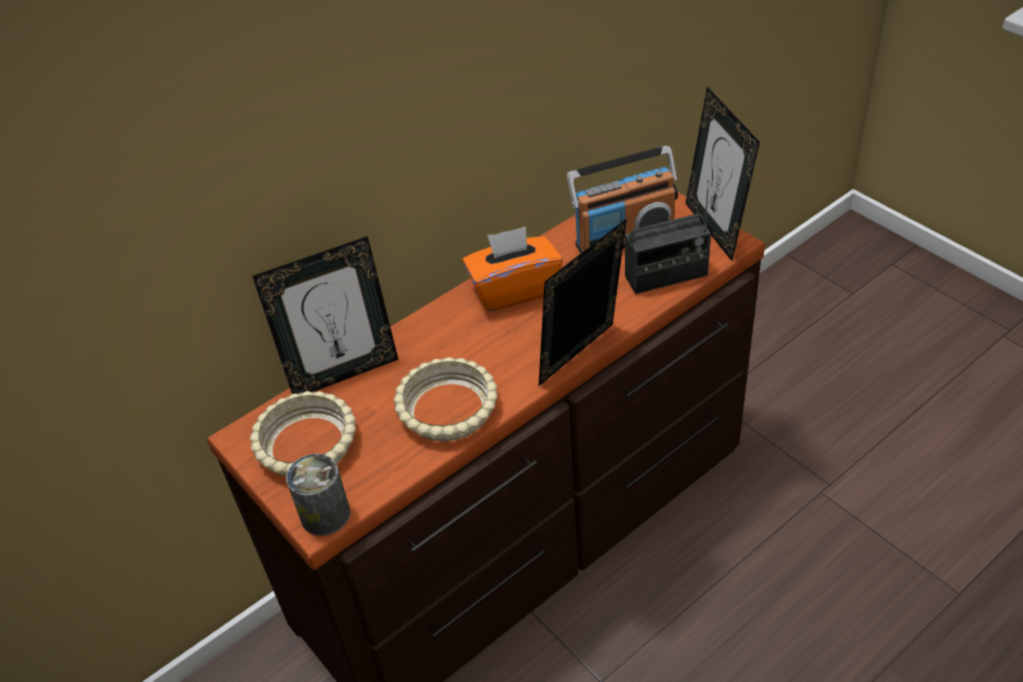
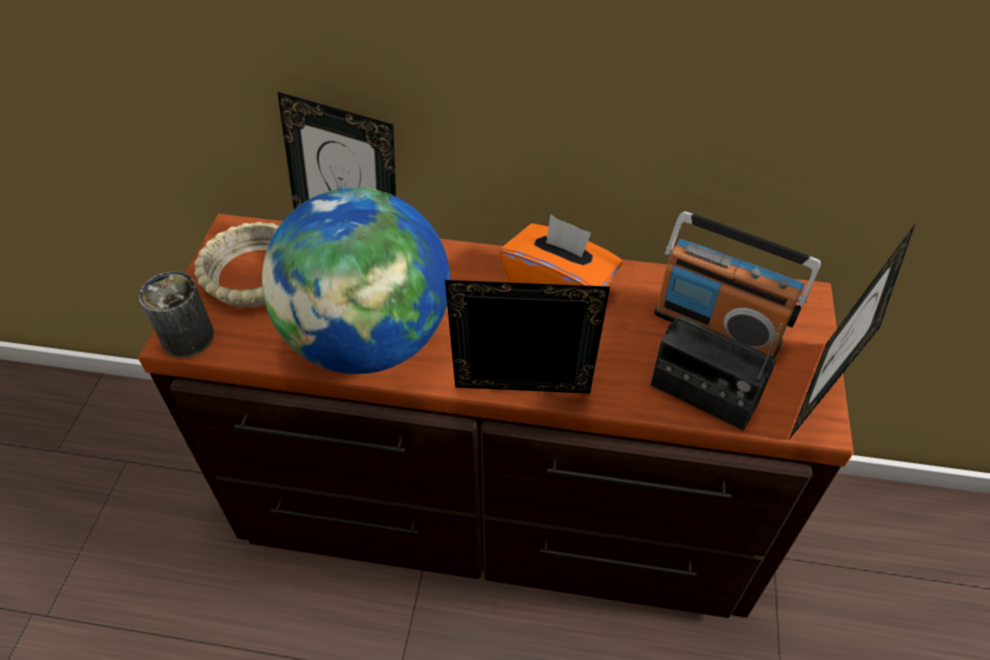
camera: 45 degrees right, 5 degrees up
beige bowl [394,357,498,441] -> globe [262,187,450,374]

